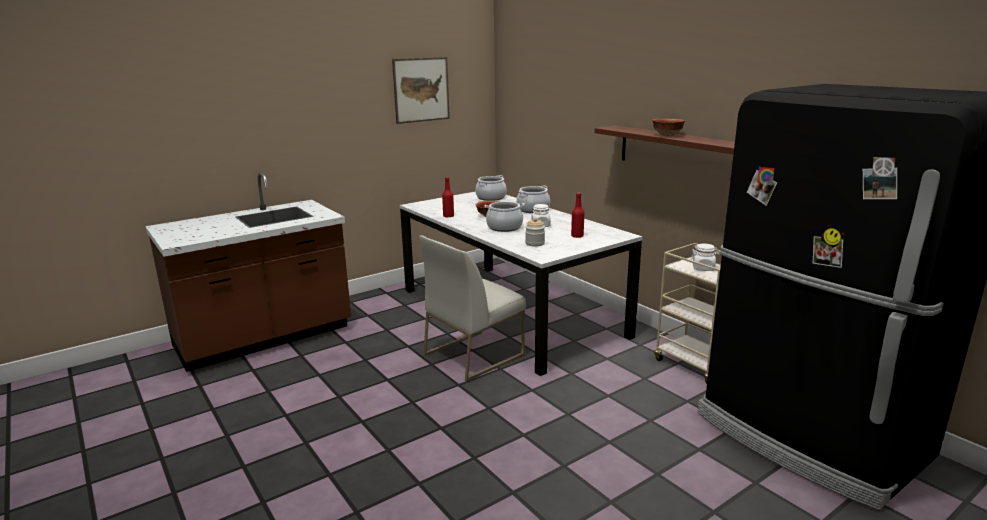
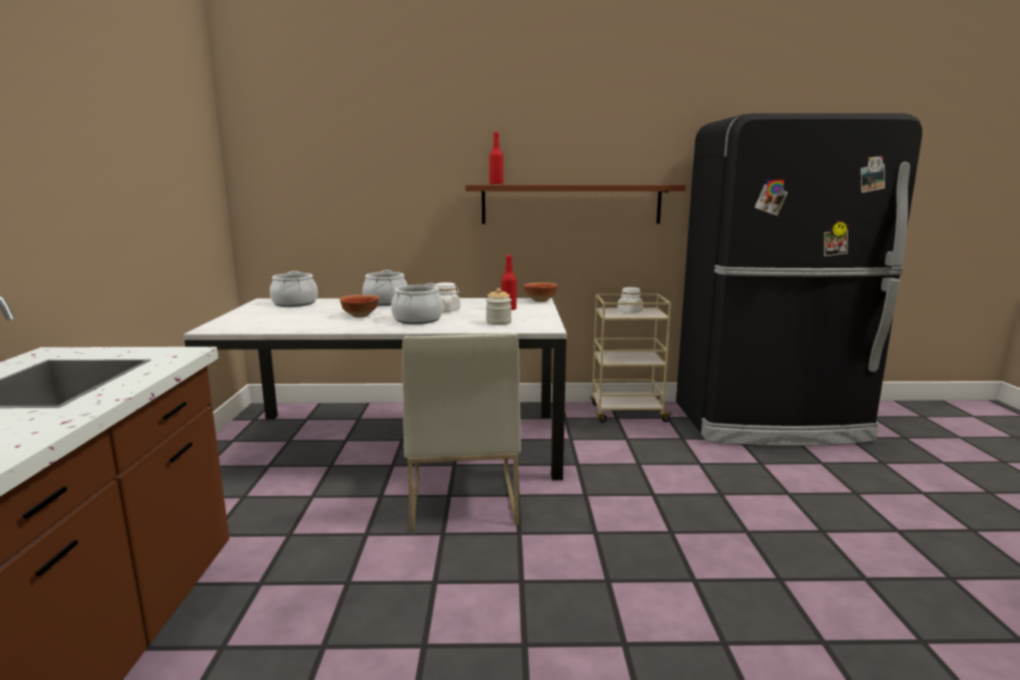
camera: 55 degrees left, 5 degrees down
picture [392,57,450,124] -> none
red bottle [442,177,454,217] -> red bottle moved to [489,132,503,185]
bowl [652,119,685,136] -> bowl moved to [523,282,558,302]

